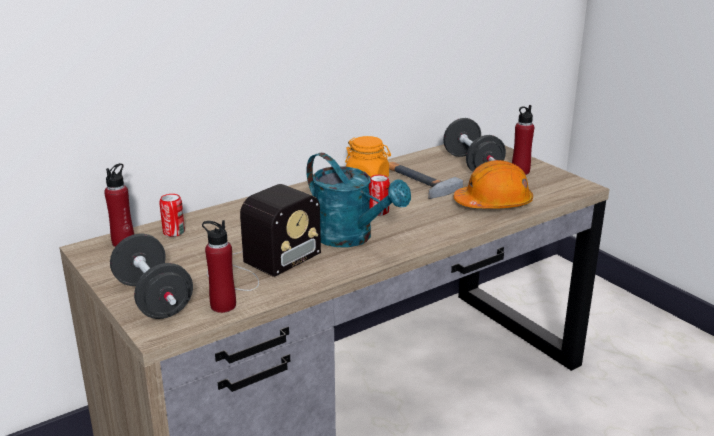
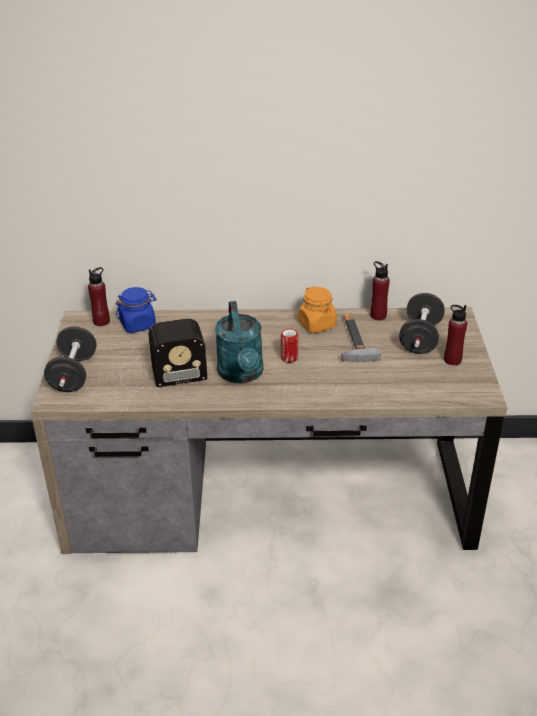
camera: 35 degrees right, 10 degrees up
can [159,194,185,237] -> blue jar [116,287,157,333]
red bottle [202,220,236,313] -> red bottle moved to [370,261,390,320]
orange hard hat [454,160,533,208] -> none

